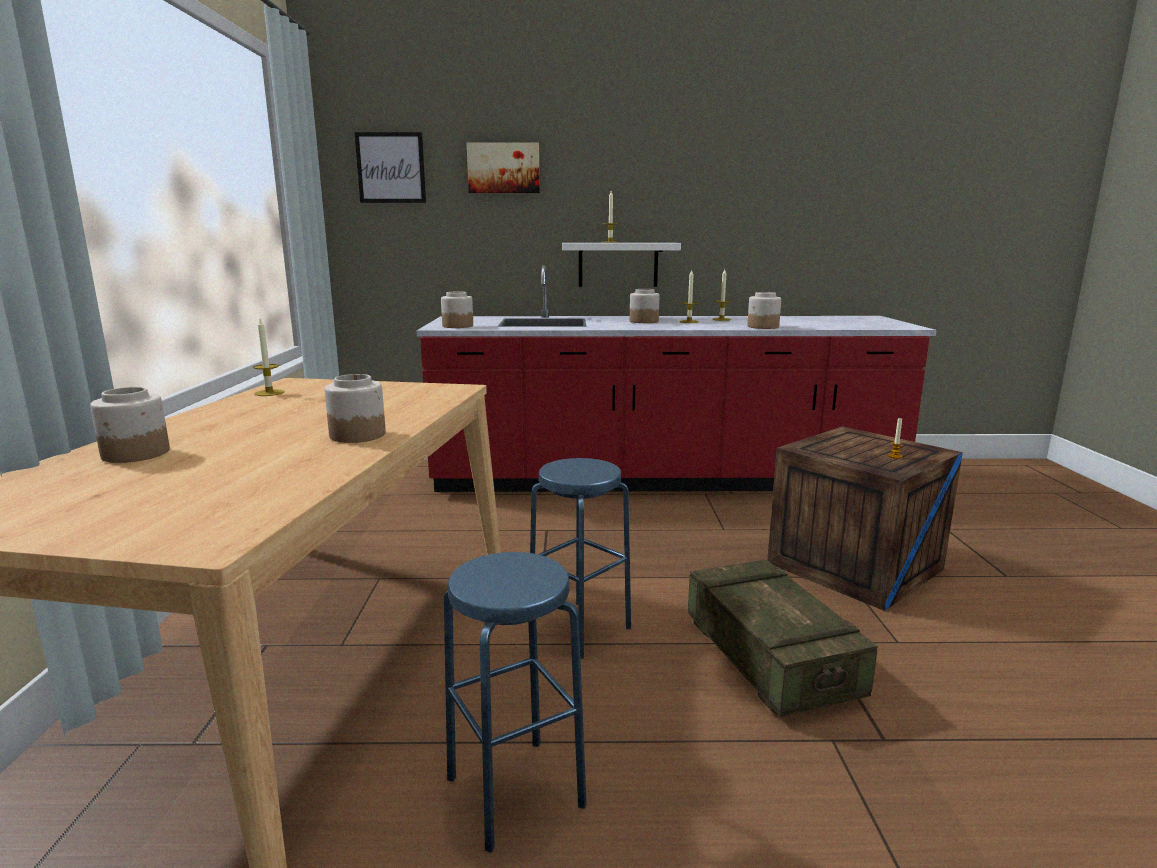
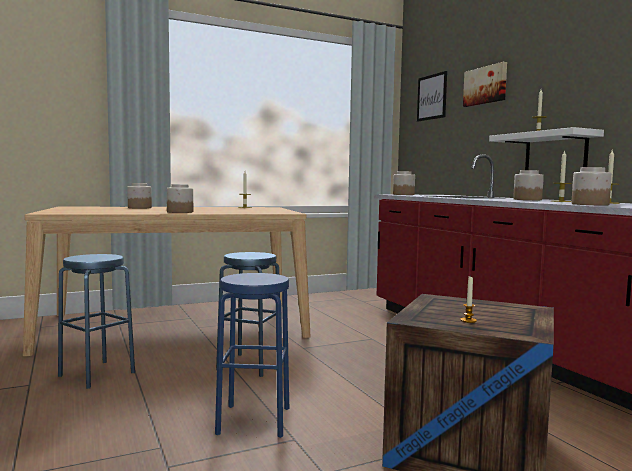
camera: 65 degrees right, 10 degrees down
crate [688,559,878,717] -> blue stool [215,273,289,438]

